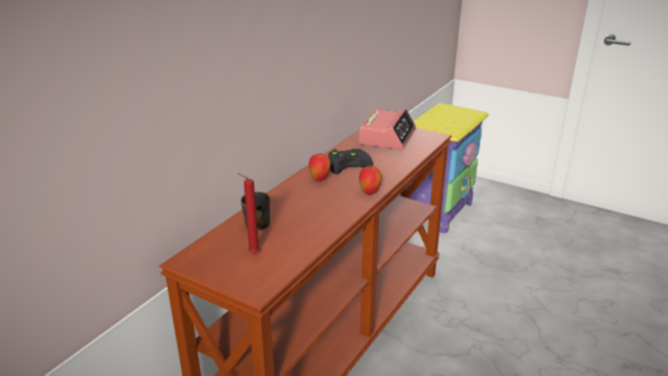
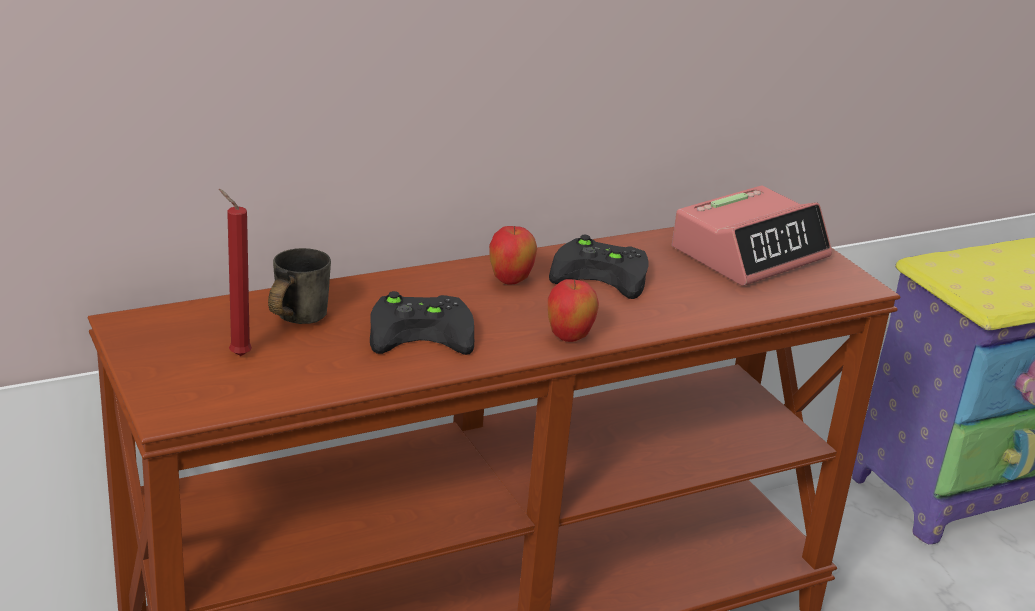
camera: 30 degrees right, 0 degrees up
none -> black game controller [370,291,474,355]

